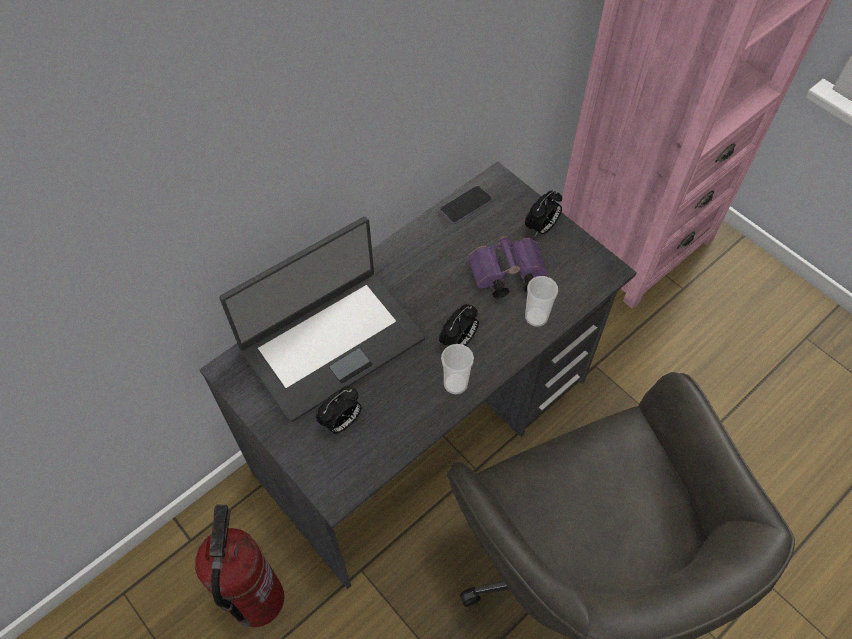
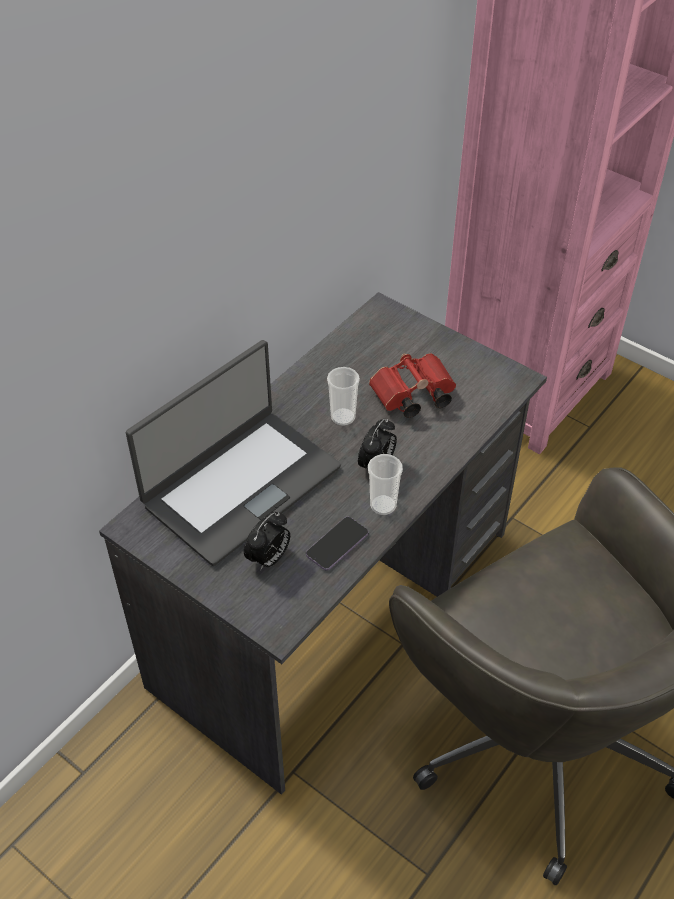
camera: 10 degrees left, 10 degrees down
fire extinguisher [195,504,284,628] -> none
phone [440,186,492,224] -> phone moved to [306,517,368,571]
purple binoculars [467,236,547,298] -> red binoculars [369,353,456,418]
alarm clock [525,191,562,236] -> none
cup [525,276,558,327] -> cup moved to [327,367,360,426]

